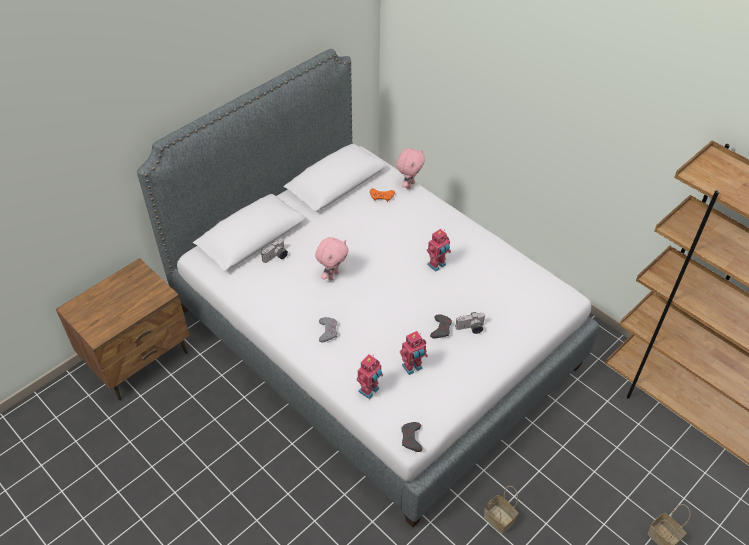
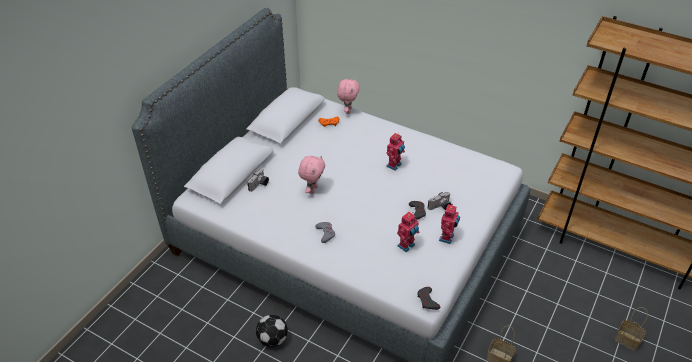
camera: 15 degrees left, 5 degrees down
brown nightstand [56,258,190,400] -> none
toy robot [357,354,383,399] -> toy robot moved to [439,204,460,244]
none -> football [256,315,288,347]

